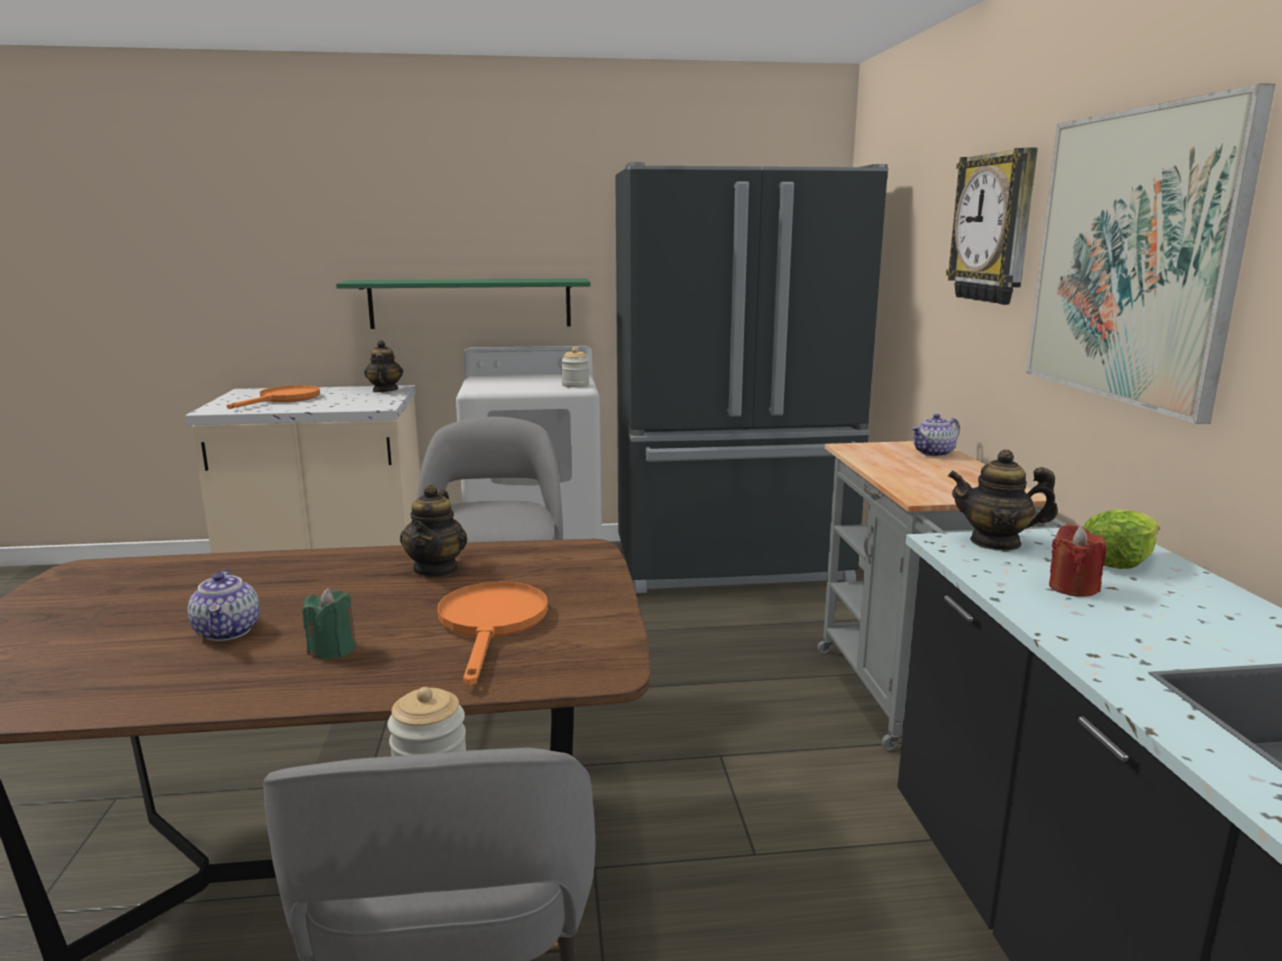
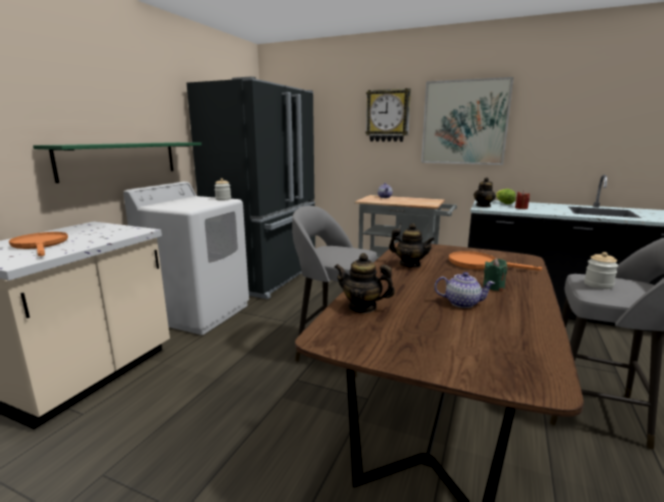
camera: 60 degrees left, 0 degrees up
teapot [364,340,403,393] -> teapot moved to [334,253,395,313]

